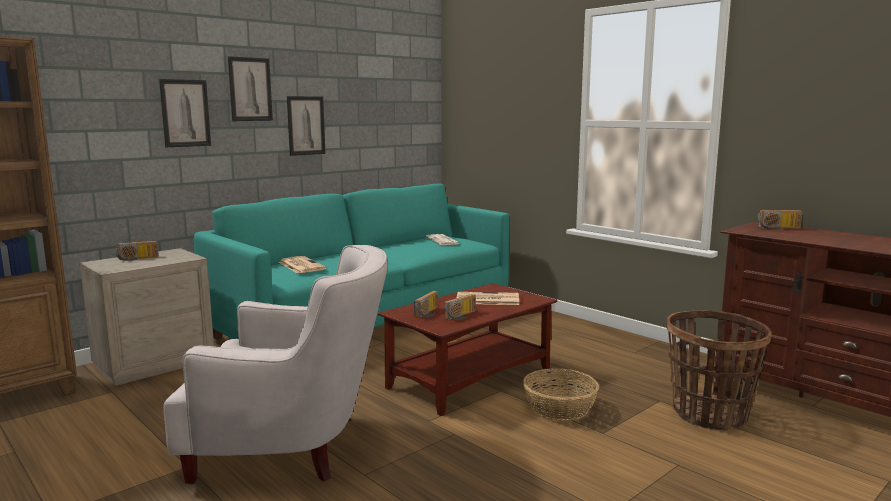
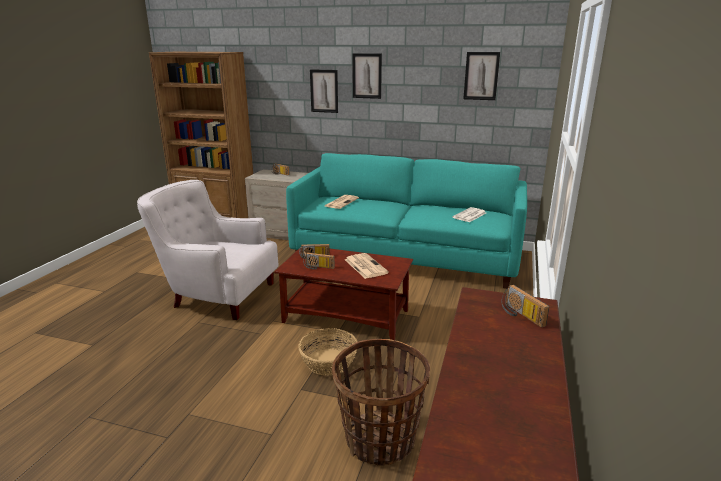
camera: 60 degrees right, 10 degrees up
white armchair [163,245,387,484] -> white armchair turned 135 degrees clockwise [137,180,278,320]
picture [287,96,325,156] -> picture moved to [463,52,500,100]

